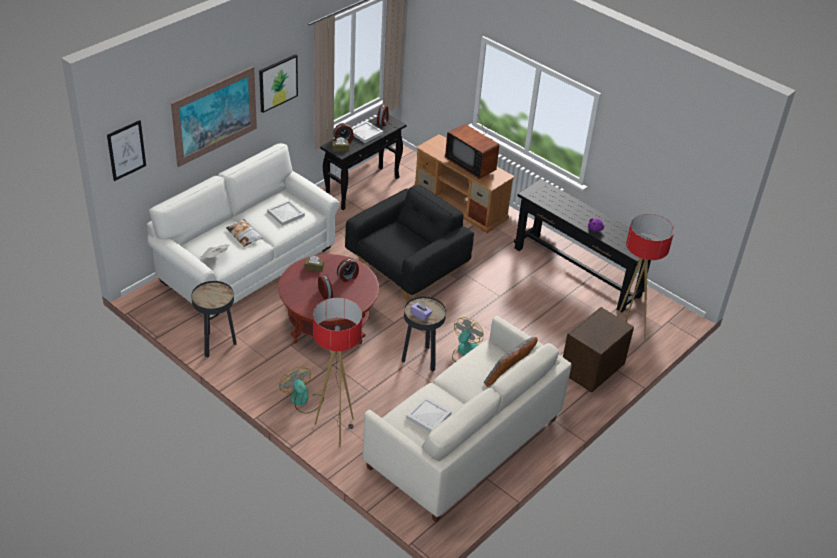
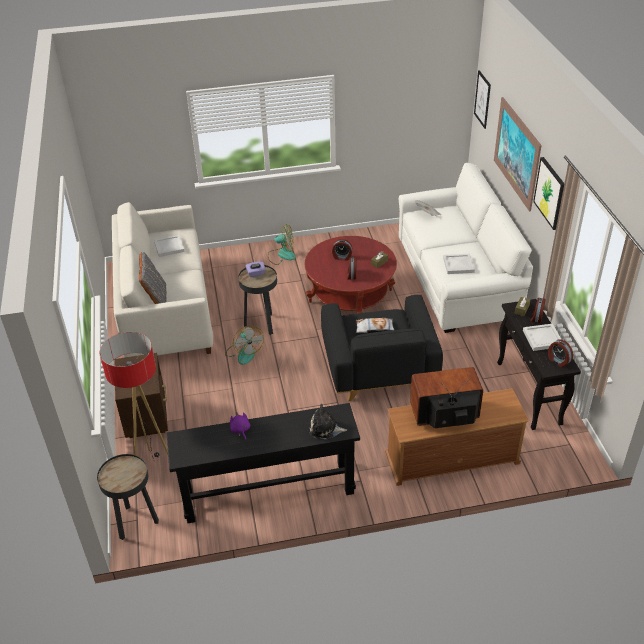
camera: 130 degrees right, 0 degrees up
black side table [191,281,237,357] -> black side table moved to [97,454,159,540]
pillow [226,219,262,247] -> pillow moved to [356,318,394,333]
floor lamp [313,298,362,448] -> none
none -> plush toy [309,404,347,439]

